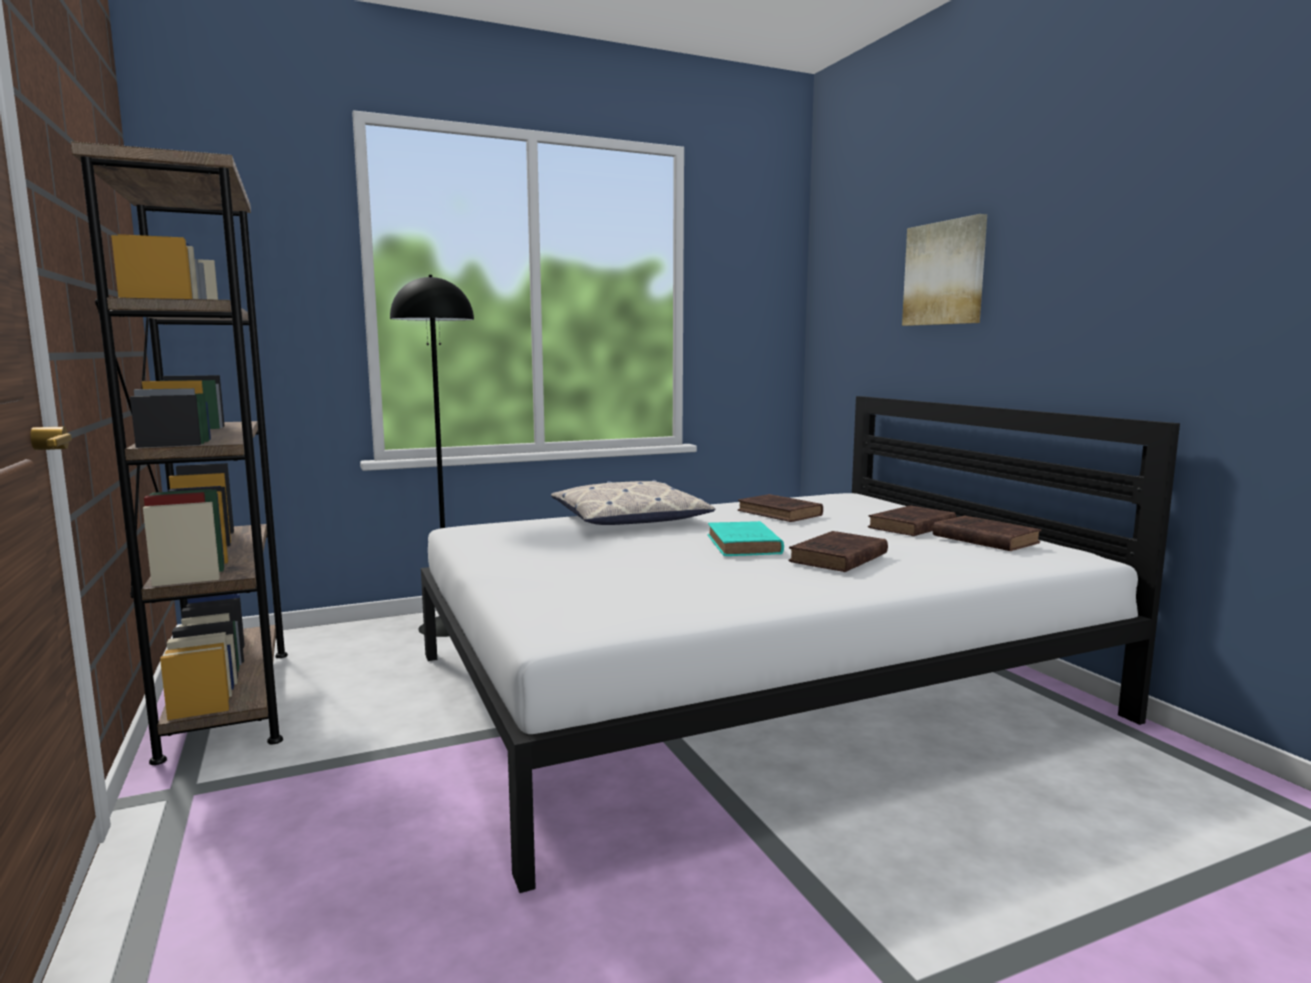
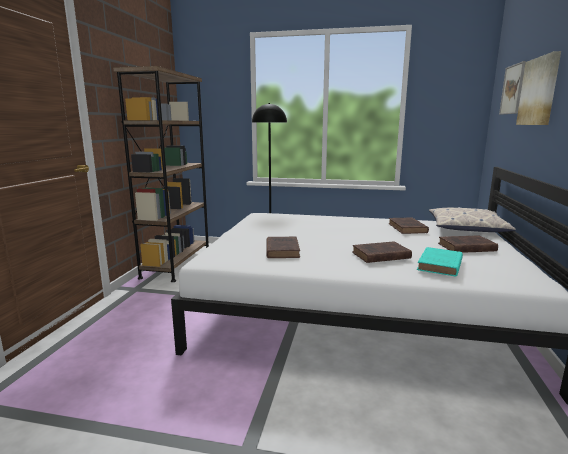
camera: 35 degrees right, 5 degrees up
pillow [551,480,715,525] -> pillow moved to [429,207,516,232]
turquoise book [708,521,784,556] -> turquoise book moved to [417,247,463,277]
brown book [933,516,1041,551] -> brown book moved to [266,237,300,258]
none -> picture [499,61,526,115]

